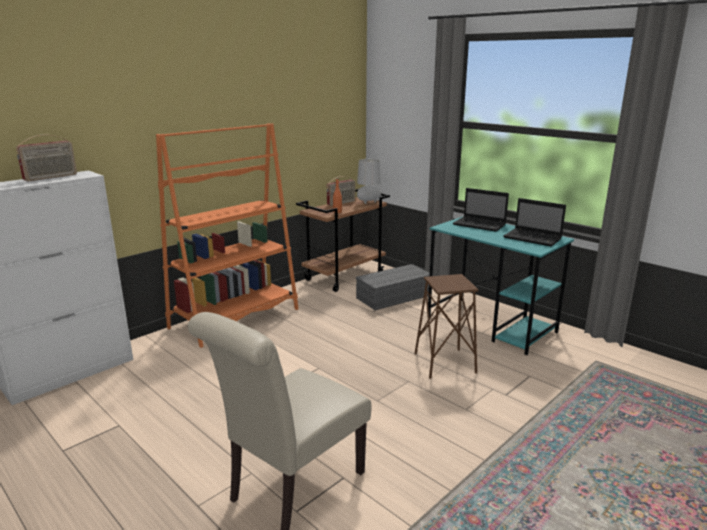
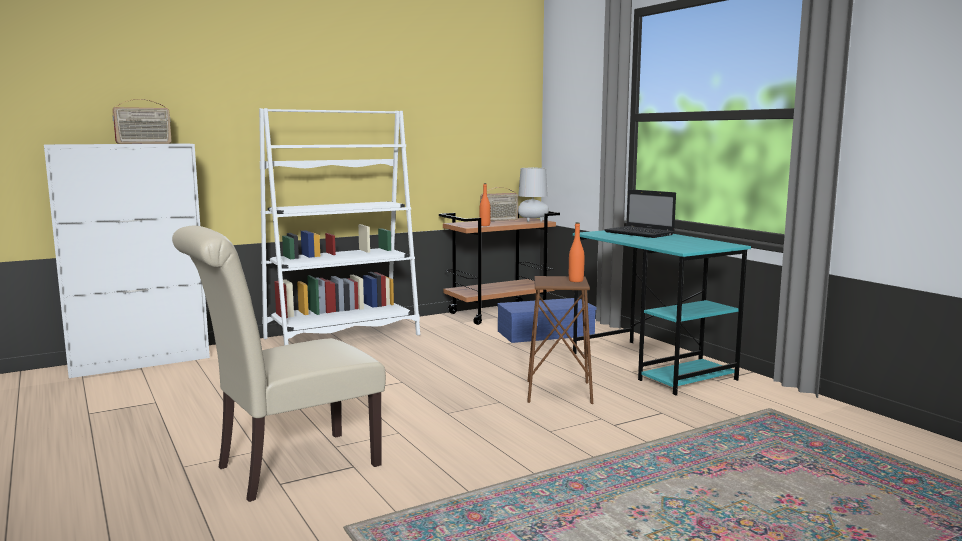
camera: 15 degrees right, 10 degrees down
orange bookcase [156,123,299,348] -> white bookcase [259,108,420,345]
grey storage box [356,264,430,310] -> blue storage box [497,298,596,343]
laptop [503,198,566,247] -> none
none -> orange bottle [569,222,585,282]

